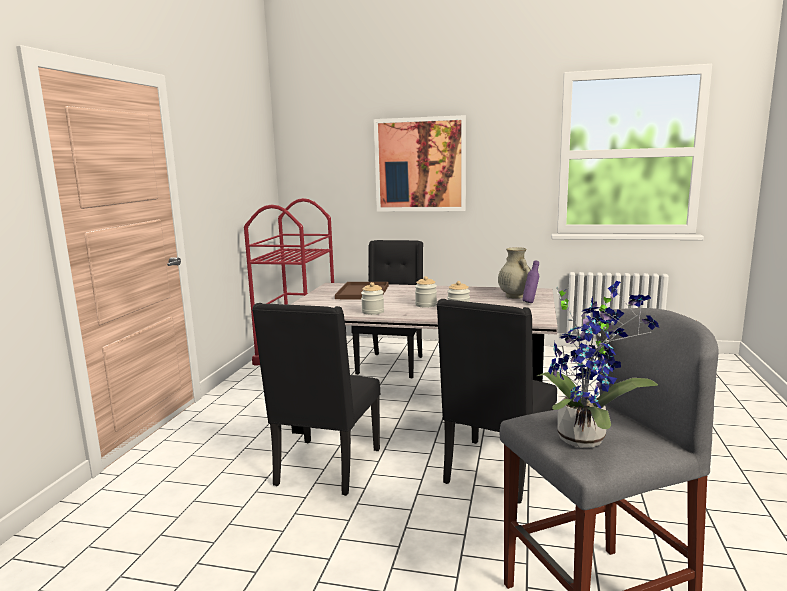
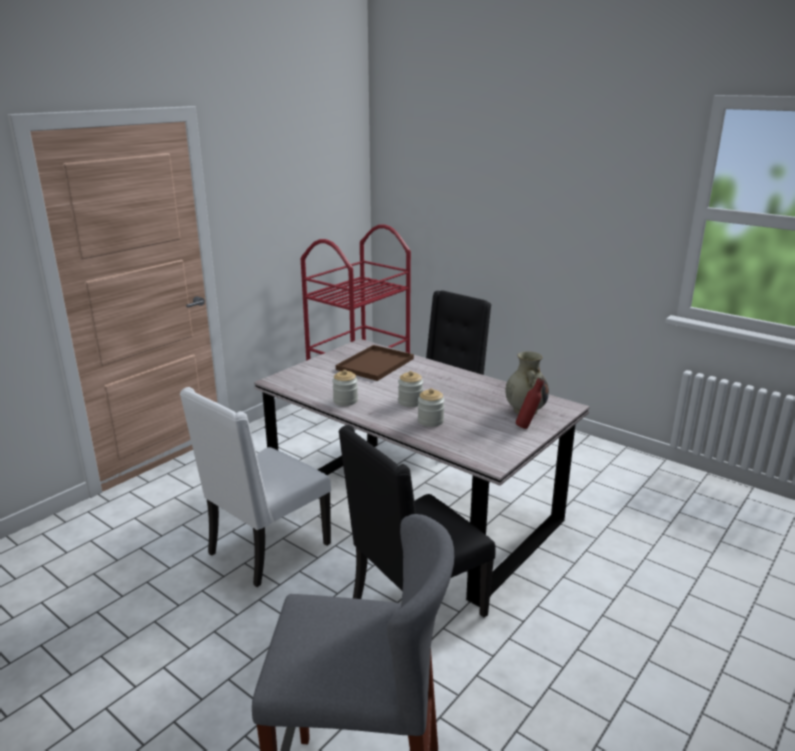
camera: 25 degrees right, 10 degrees up
black chair [252,303,380,496] -> white chair [180,387,331,587]
picture [374,115,466,211] -> none
purple bottle [522,260,539,303] -> red bottle [516,378,544,429]
potted plant [537,281,659,448] -> none

